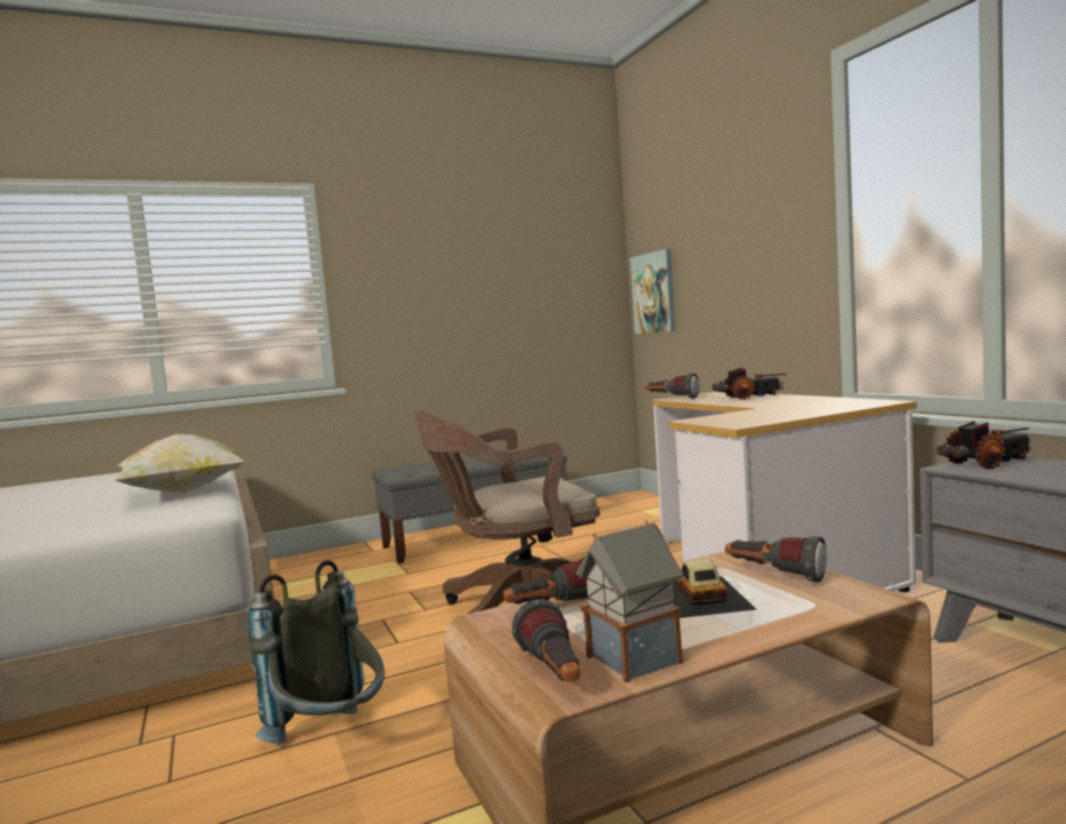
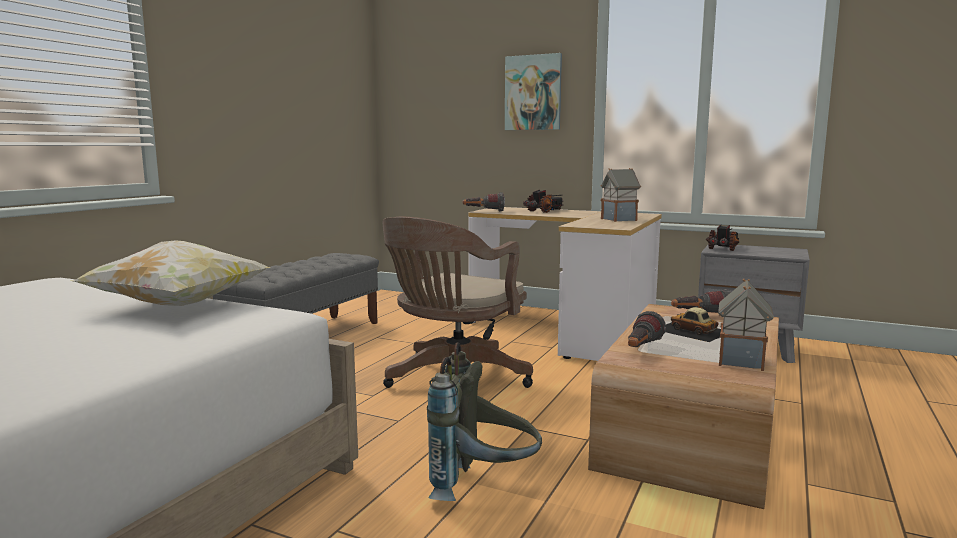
camera: 40 degrees left, 5 degrees up
flashlight [512,599,580,682] -> none
picture [630,249,675,334] -> picture moved to [505,53,562,130]
none -> toy house [601,168,641,222]

